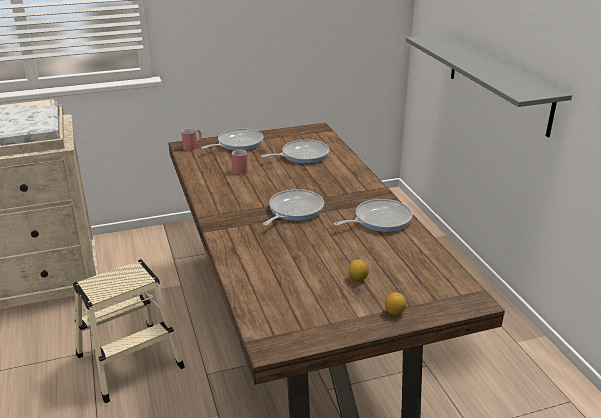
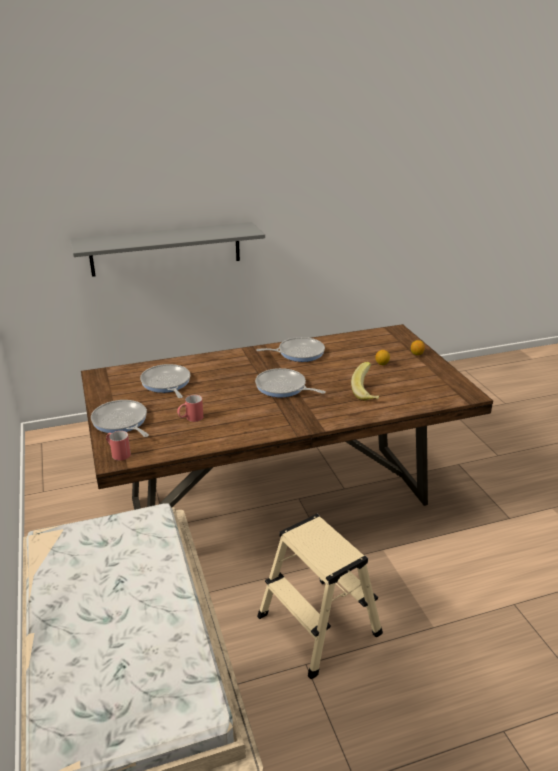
camera: 90 degrees left, 0 degrees up
frying pan [334,199,413,232] -> frying pan turned 105 degrees clockwise [256,337,325,362]
none -> banana [351,362,379,401]

